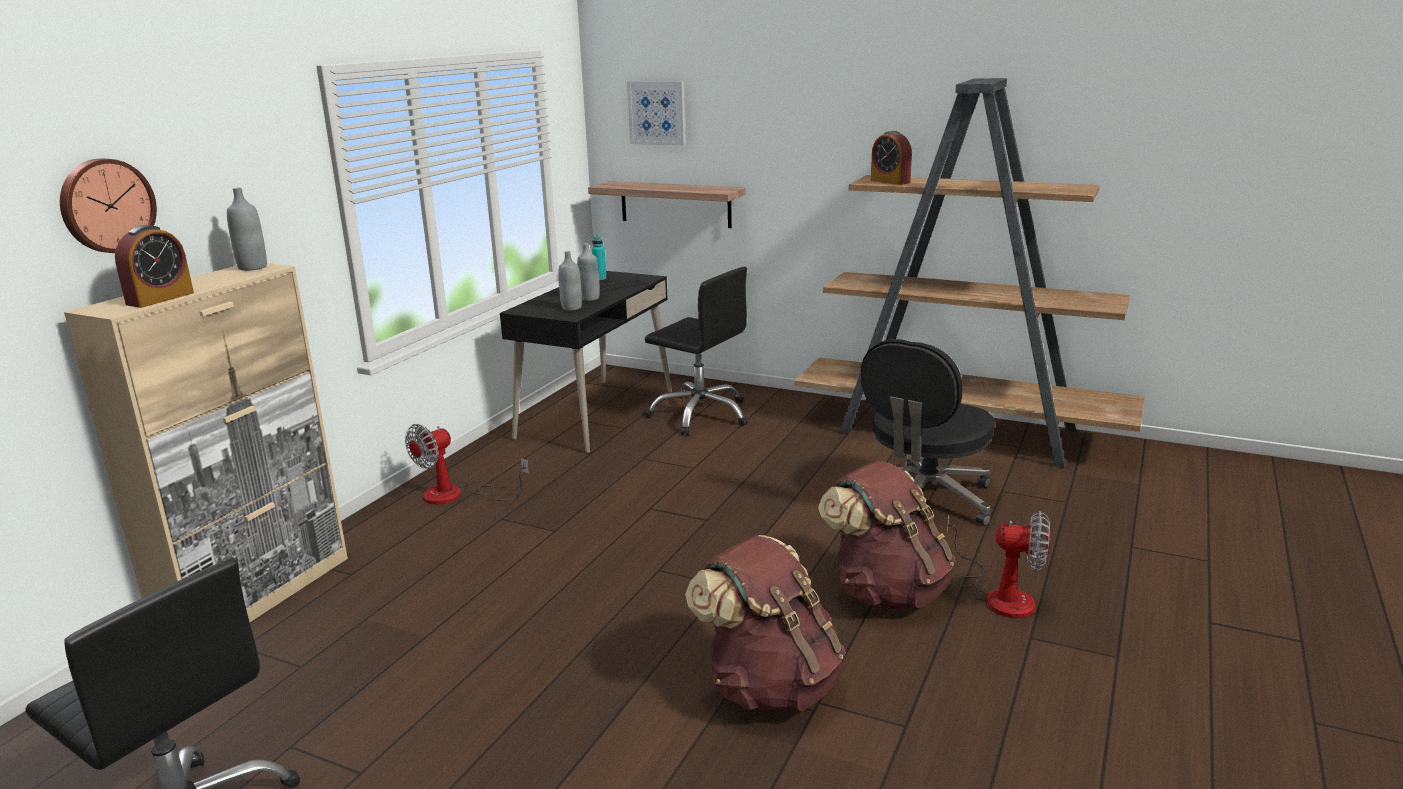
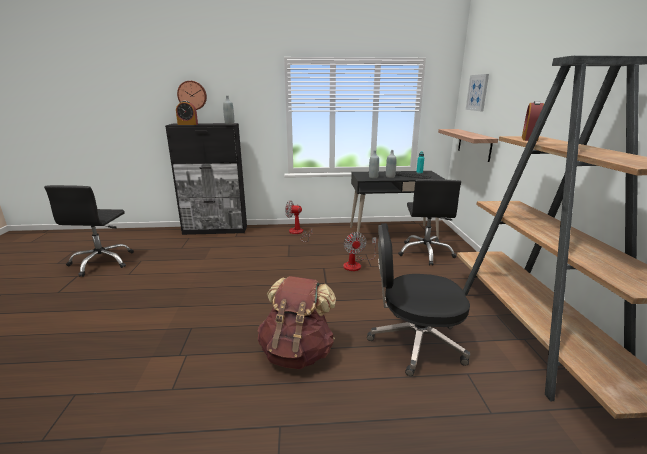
camera: 60 degrees right, 0 degrees up
beige cabinet [64,263,348,622] -> black cabinet [165,123,247,235]
brown backpack [685,535,846,713] -> none
fan [947,511,1050,618] -> fan moved to [343,232,377,271]

